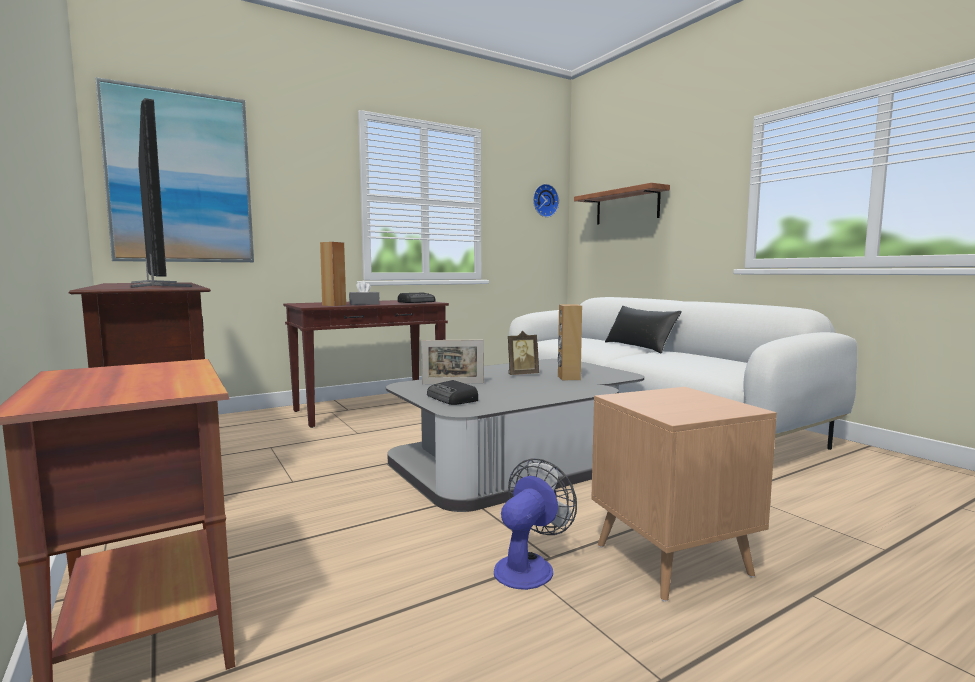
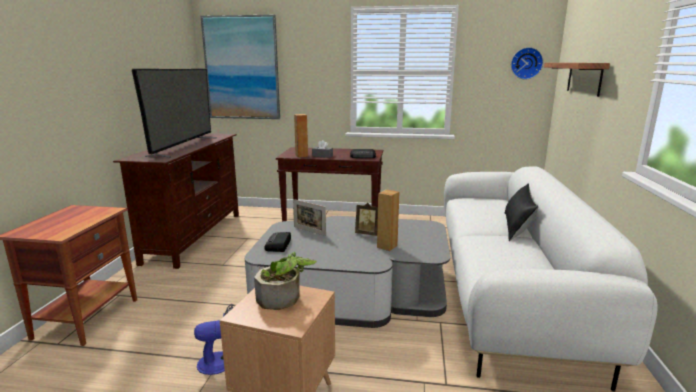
camera: 40 degrees right, 10 degrees up
none -> potted plant [254,252,317,310]

